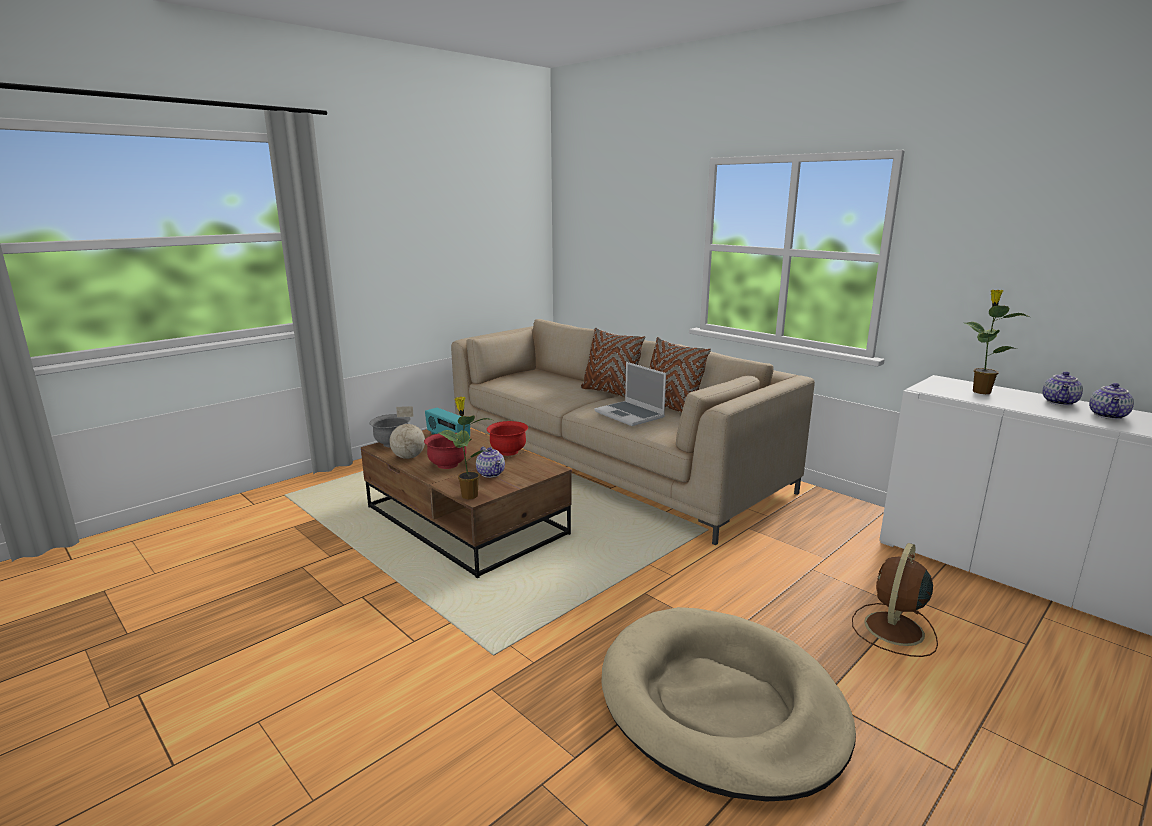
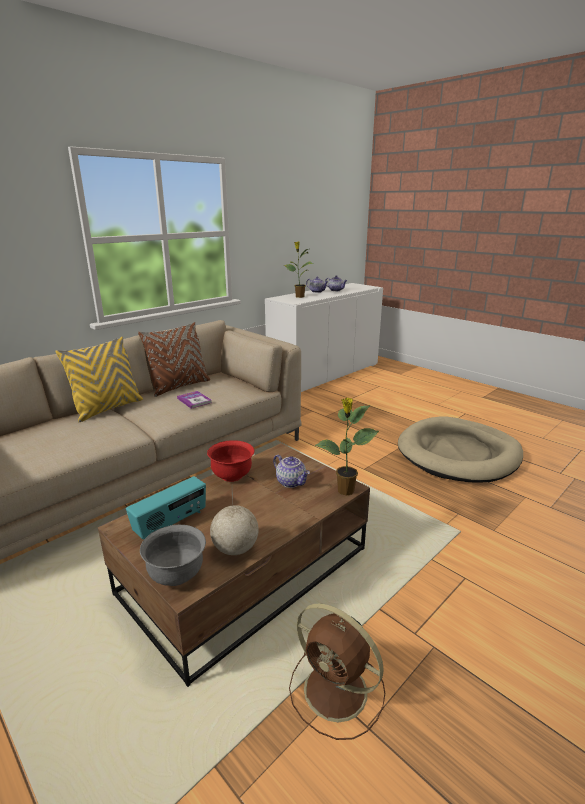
camera: 90 degrees left, 5 degrees up
red bowl [424,433,466,469] -> none
teapot [476,447,505,478] -> teapot turned 75 degrees clockwise [273,455,310,488]
brown pillow [581,327,645,397] -> yellow pillow [55,337,143,422]
laptop [595,362,666,426] -> book [177,391,212,409]
brown fan [852,543,938,657] -> brown fan moved to [289,603,385,740]

